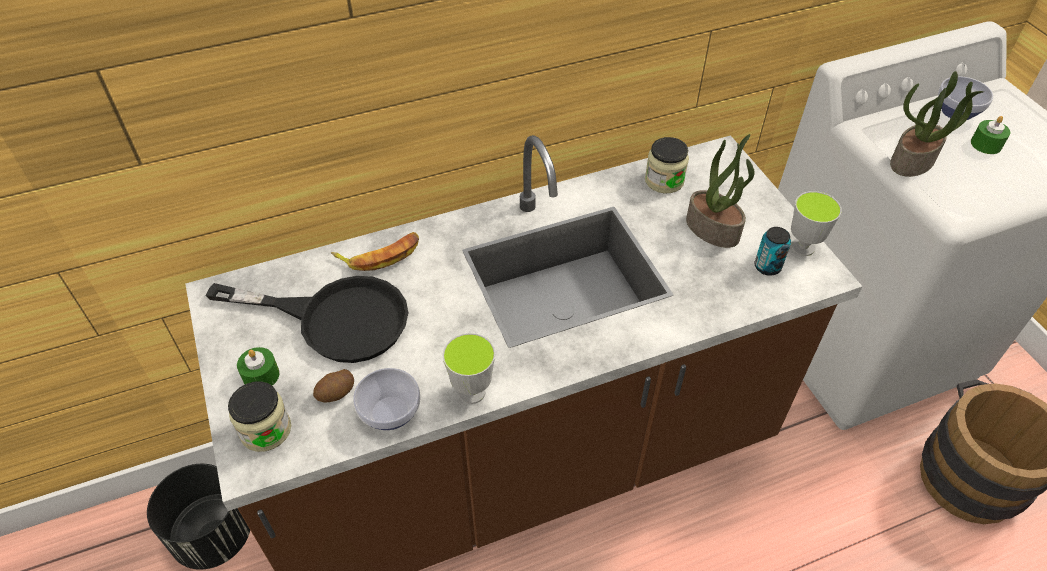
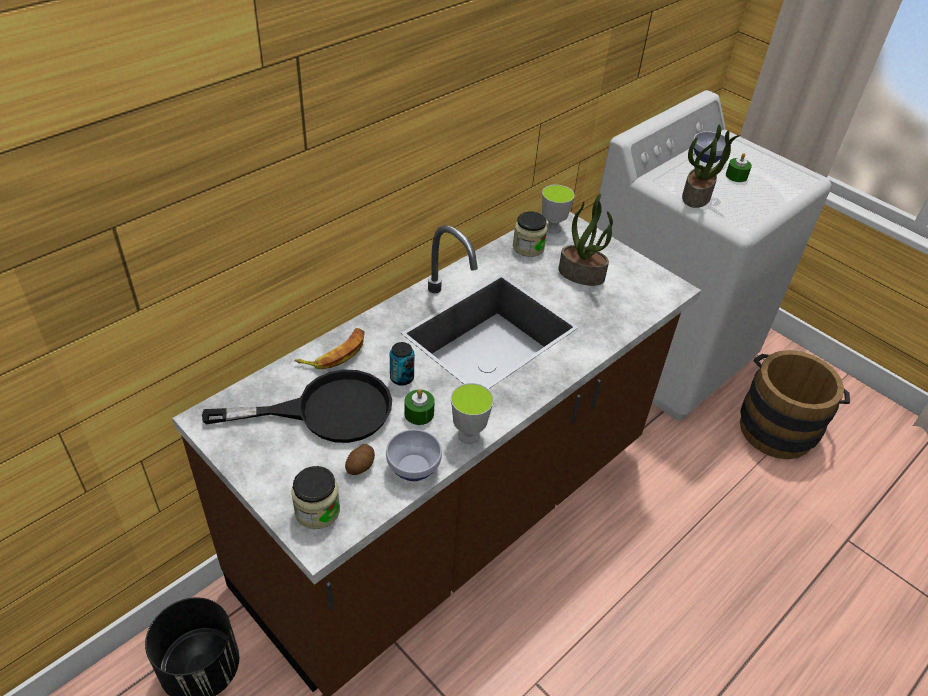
camera: 25 degrees left, 5 degrees down
green candle [237,347,280,386] -> green candle moved to [405,389,435,425]
can [754,227,791,276] -> can moved to [390,342,414,386]
cup [791,191,842,256] -> cup moved to [542,185,574,234]

